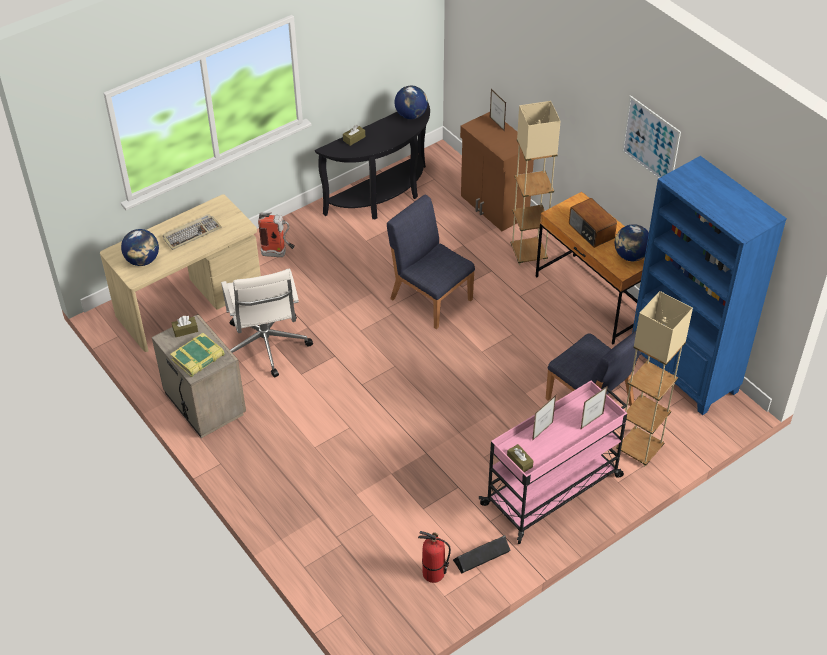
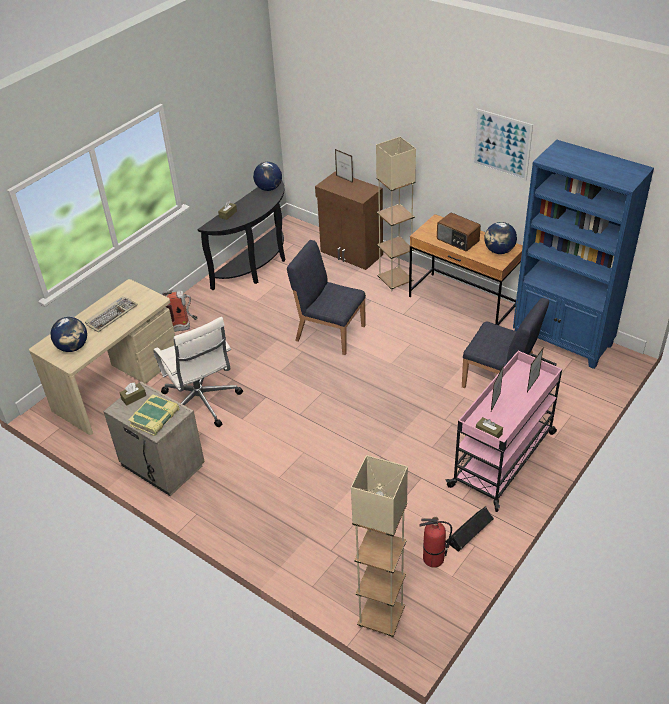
camera: 15 degrees left, 5 degrees down
beige floor lamp [616,291,693,467] -> beige floor lamp moved to [351,455,408,638]

